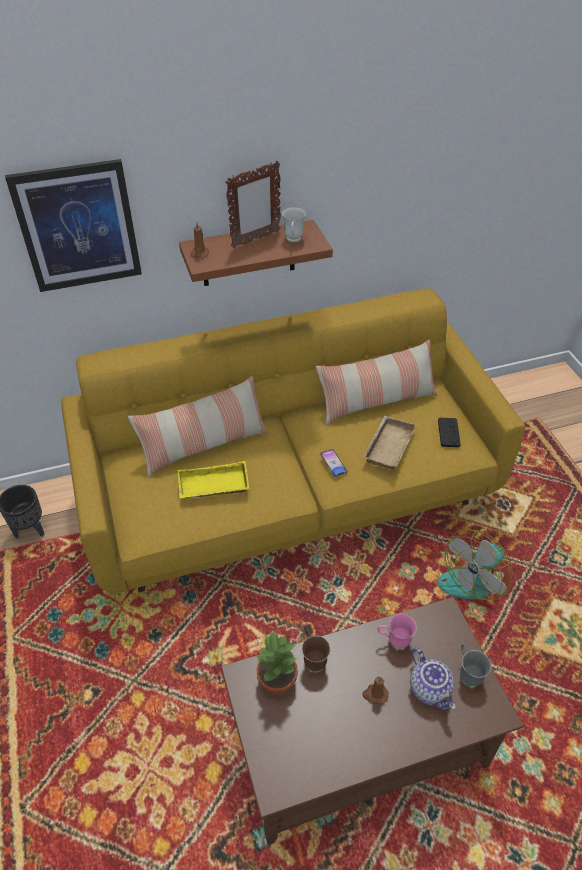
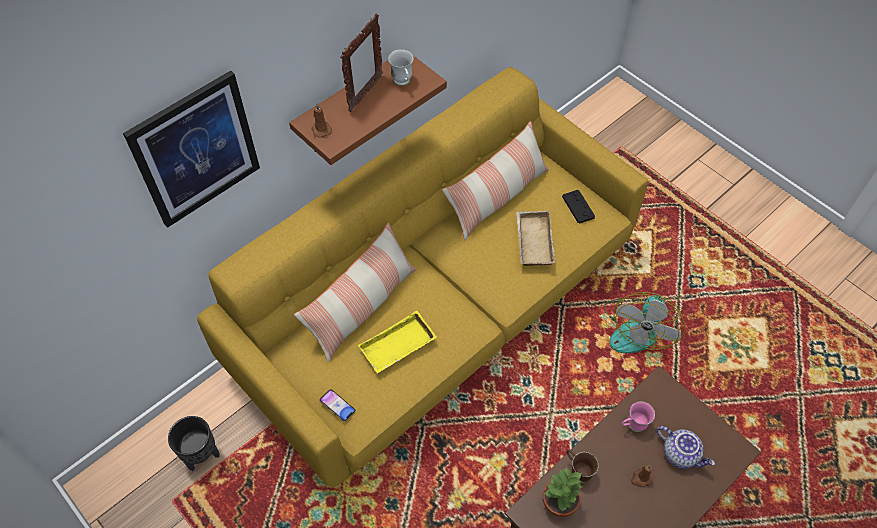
camera: 25 degrees left, 10 degrees up
phone [320,449,347,477] -> phone moved to [319,389,356,422]
grey mug [460,643,491,687] -> none

